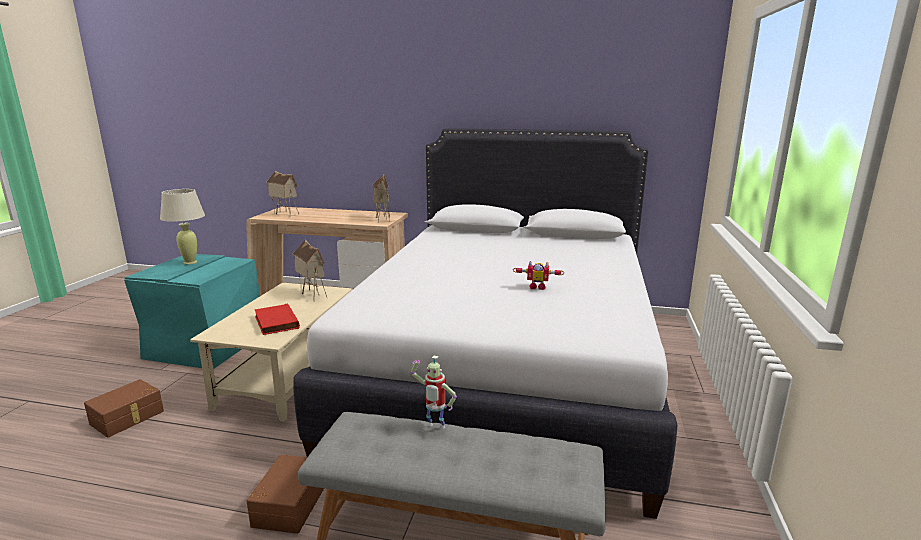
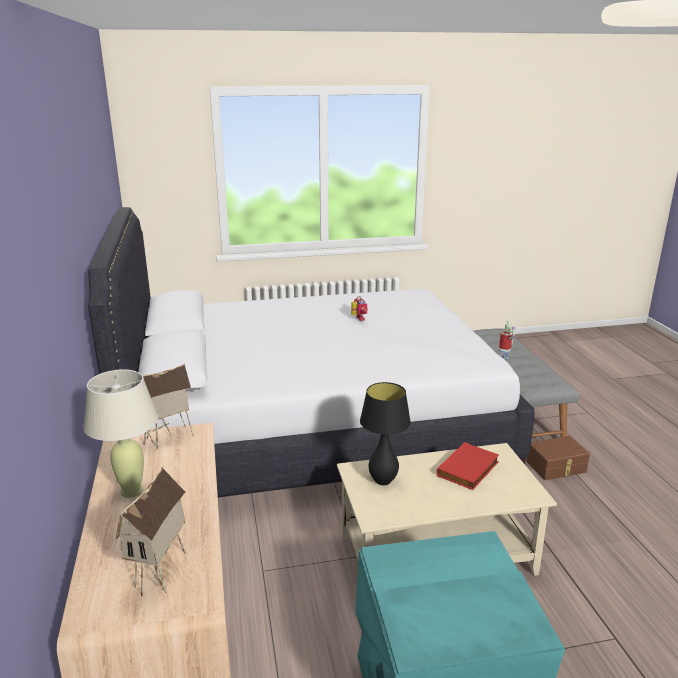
camera: 115 degrees left, 5 degrees up
brown storage box [84,379,164,438] -> none
beige table lamp [160,189,205,264] -> beige table lamp moved to [83,370,158,498]
toy house [293,240,328,302] -> black table lamp [360,382,411,485]

